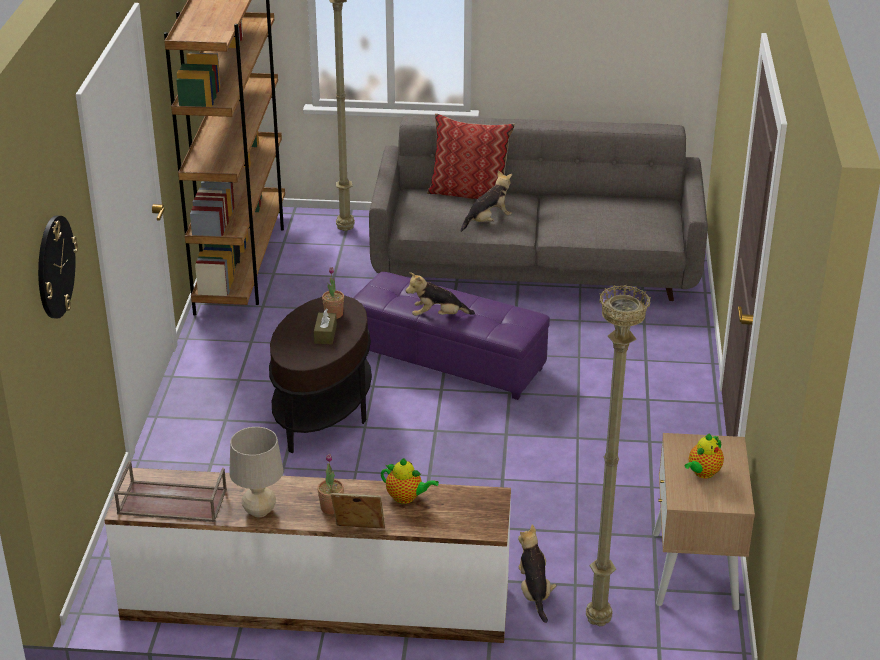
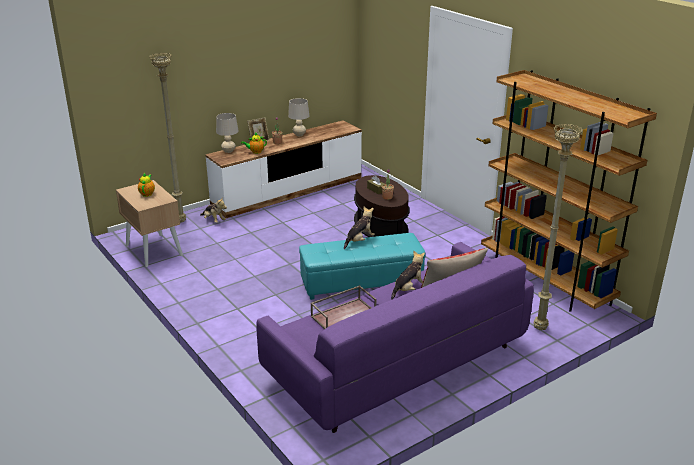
camera: 140 degrees right, 5 degrees down
wall clock [38,216,78,318] -> none
brown tray [114,461,227,522] -> brown tray moved to [310,285,376,329]
purple ottoman [354,272,550,400] -> turquoise ottoman [299,233,425,300]
grey sofa [369,115,708,301] -> purple sofa [256,242,534,433]
plush toy [461,170,512,232] -> plush toy turned 150 degrees counterclockwise [391,251,425,300]
none -> beige table lamp [216,113,238,153]

